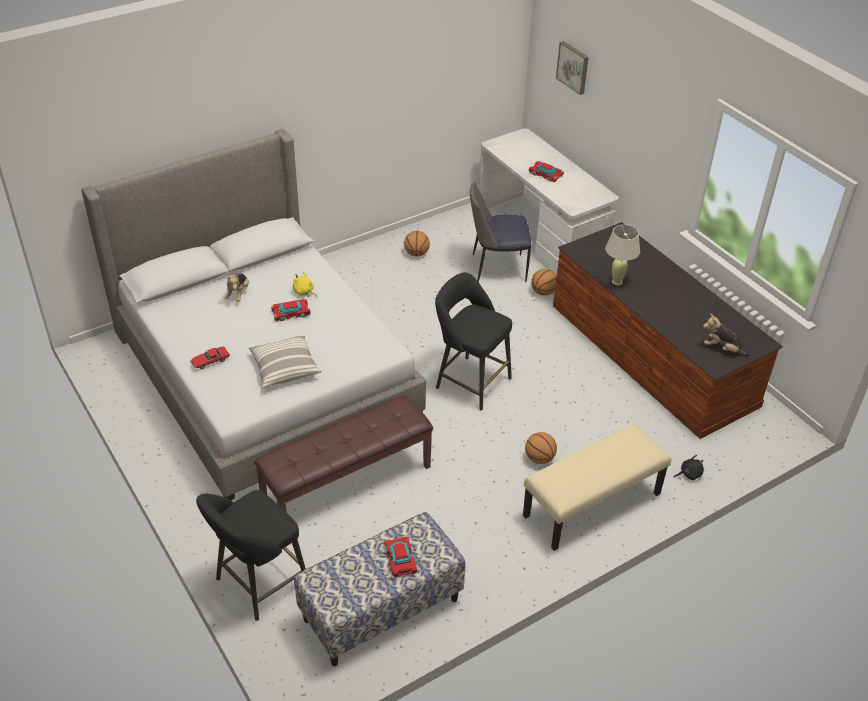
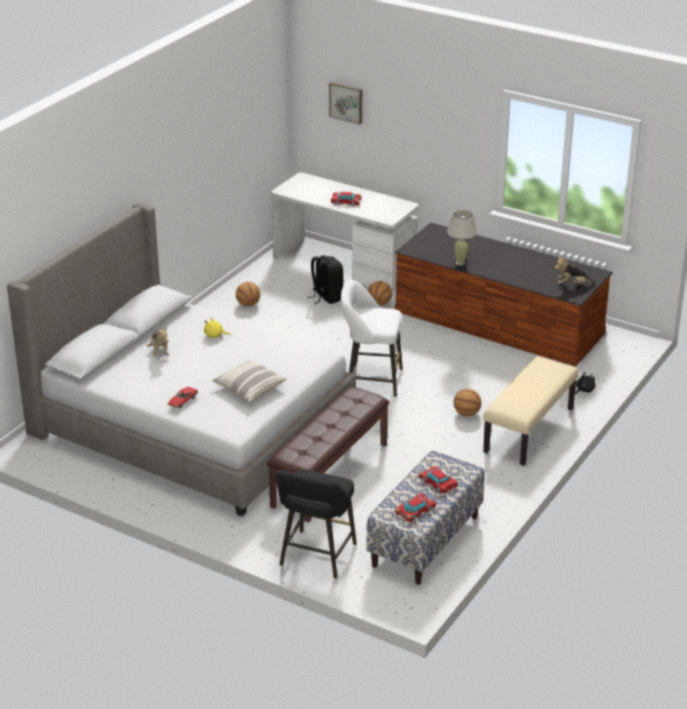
camera: 25 degrees left, 10 degrees down
toy car [271,299,311,321] -> toy car moved to [395,493,436,522]
black stool [435,272,512,411] -> white stool [341,280,403,397]
chair [470,182,531,282] -> black backpack [307,255,343,304]

